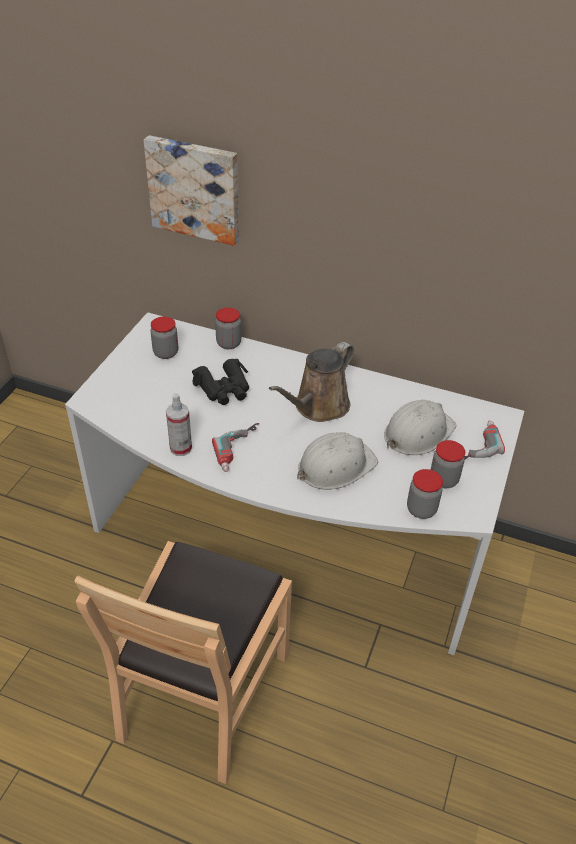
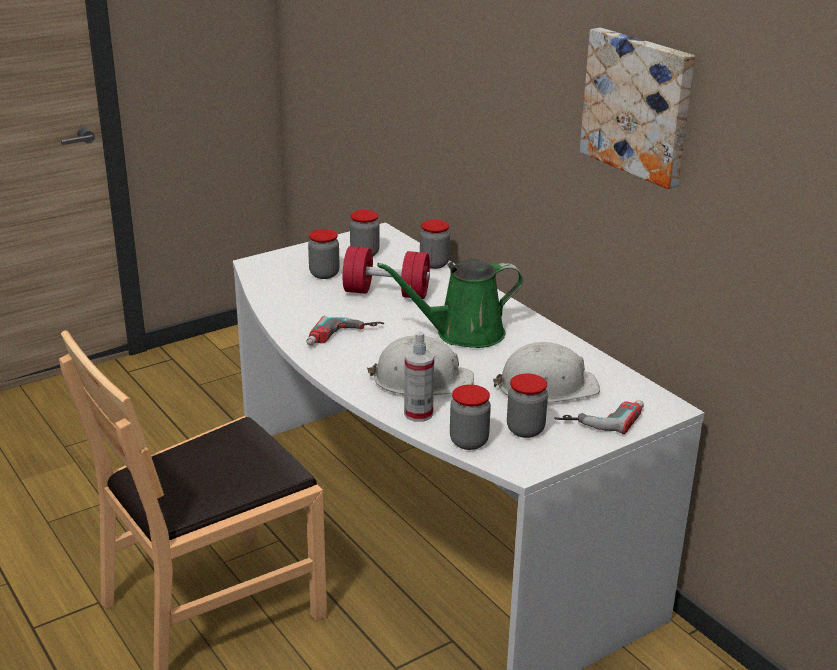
camera: 35 degrees right, 15 degrees down
picture [143,135,239,246] -> picture moved to [580,28,695,189]
spray bottle [166,393,192,456] -> spray bottle moved to [404,331,434,422]
black binoculars [192,359,249,405] -> red dumbbell [343,246,430,299]
brown watering can [269,342,354,422] -> green watering can [377,259,523,348]
none -> jar [308,229,340,279]

